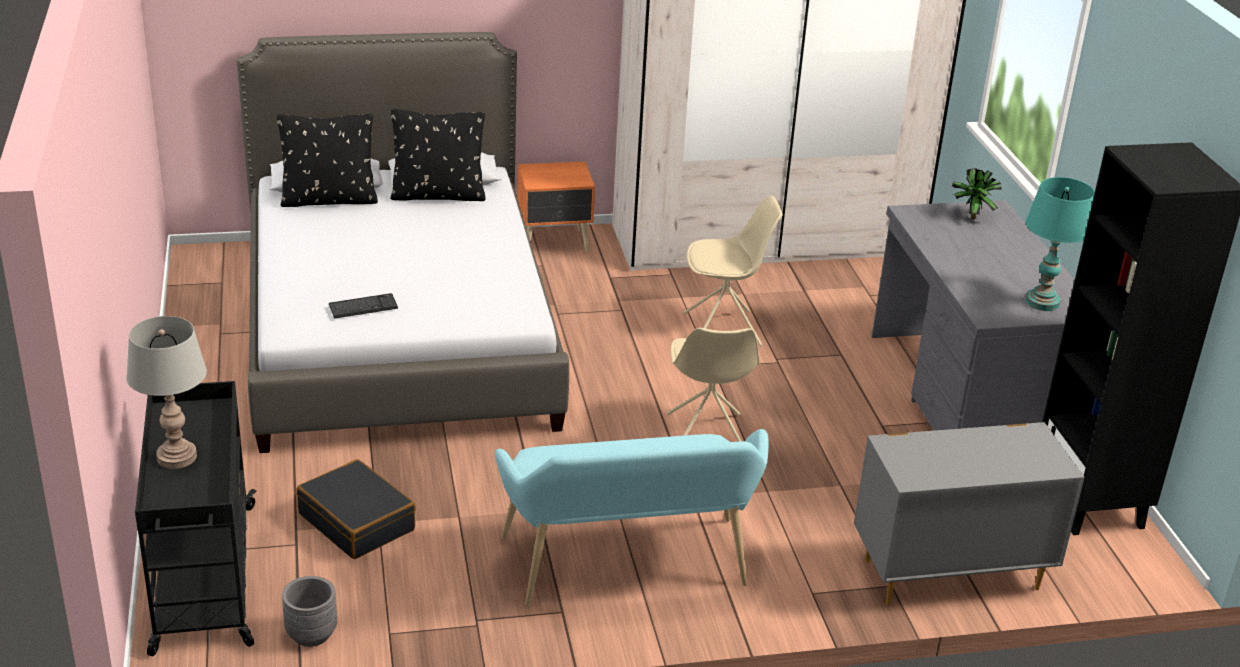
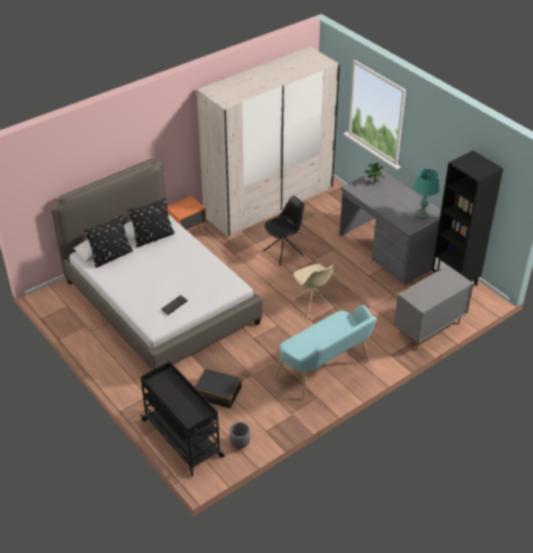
camera: 25 degrees left, 10 degrees up
grey table lamp [126,316,207,469] -> none
beige chair [684,196,783,346] -> black chair [264,196,305,266]

